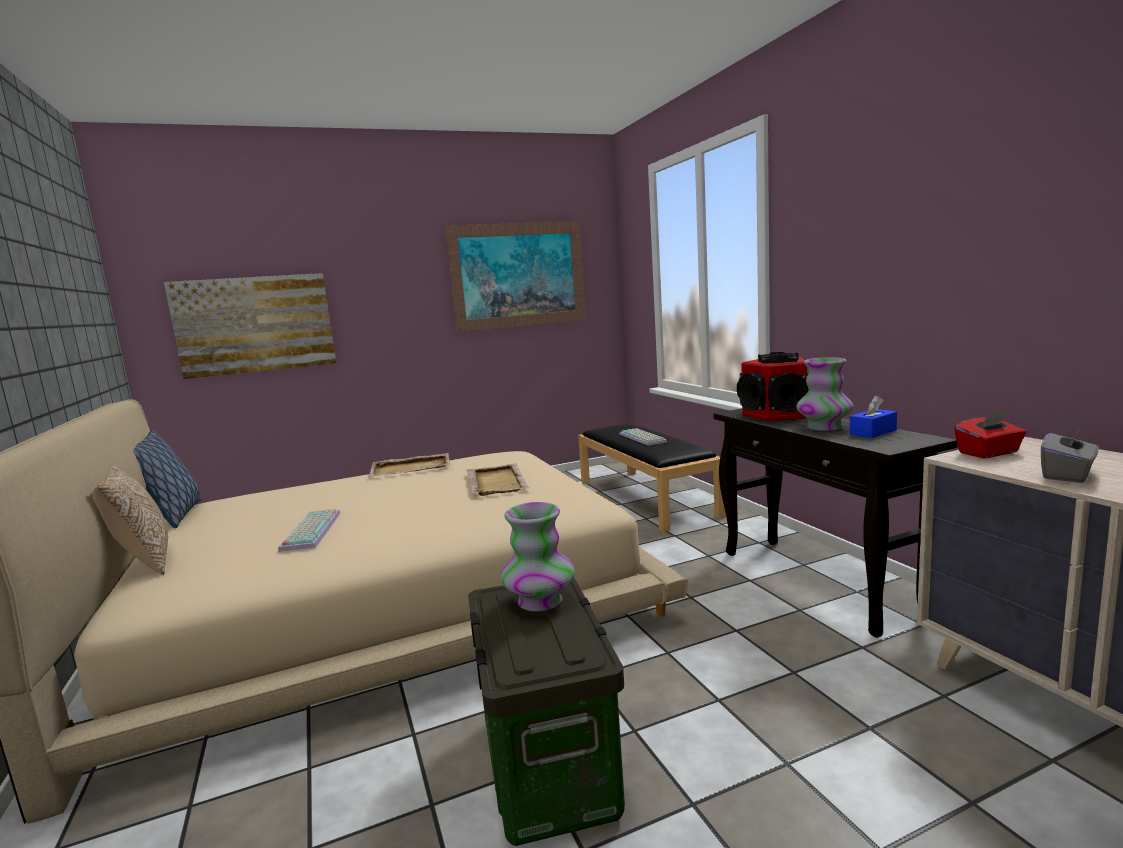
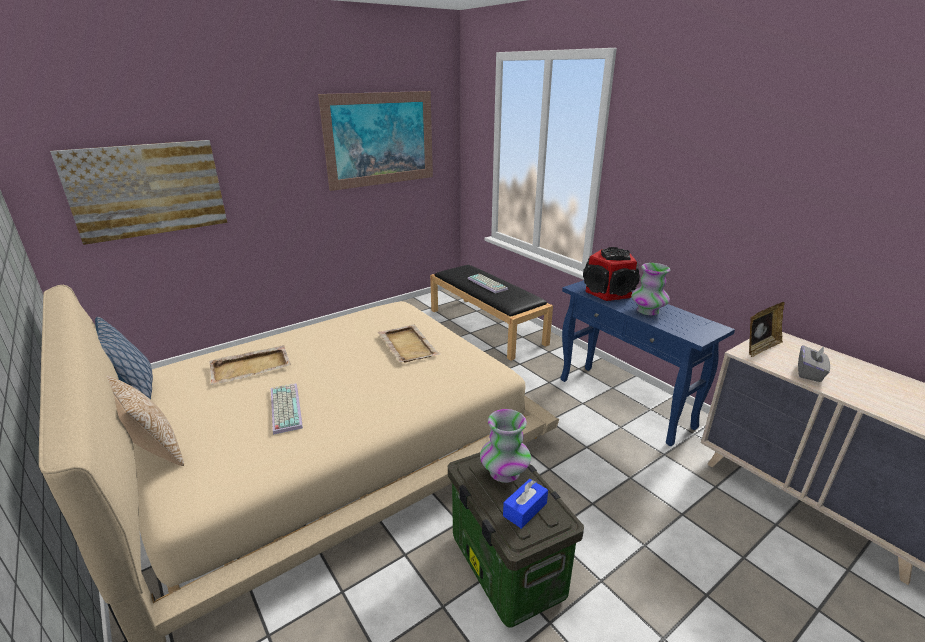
camera: 15 degrees left, 15 degrees up
beige tray [369,453,450,477] -> beige tray moved to [209,345,291,385]
black console table [713,409,958,638] -> blue console table [560,280,735,446]
blue tissue box [850,395,897,438] -> blue tissue box moved to [503,479,548,529]
red tissue box [954,411,1027,459] -> picture frame [749,302,785,357]

